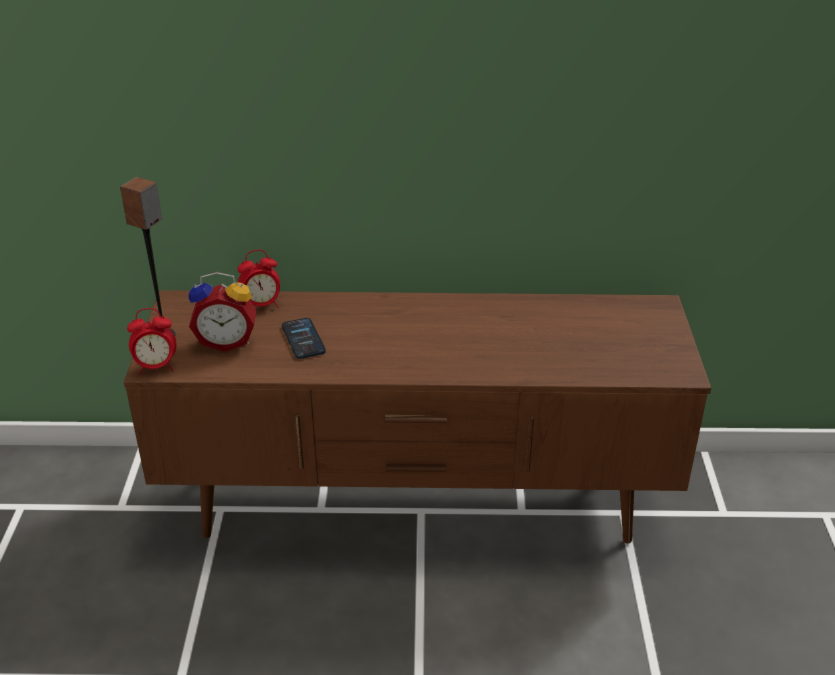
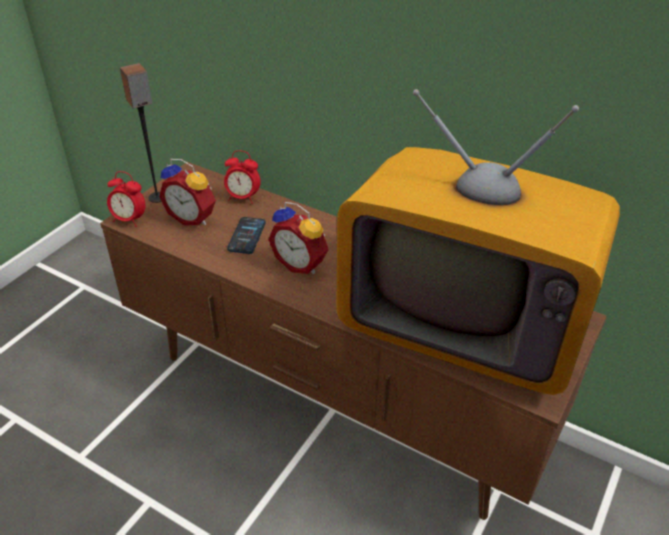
camera: 30 degrees right, 5 degrees up
none -> alarm clock [268,202,329,274]
none -> television [336,89,620,395]

